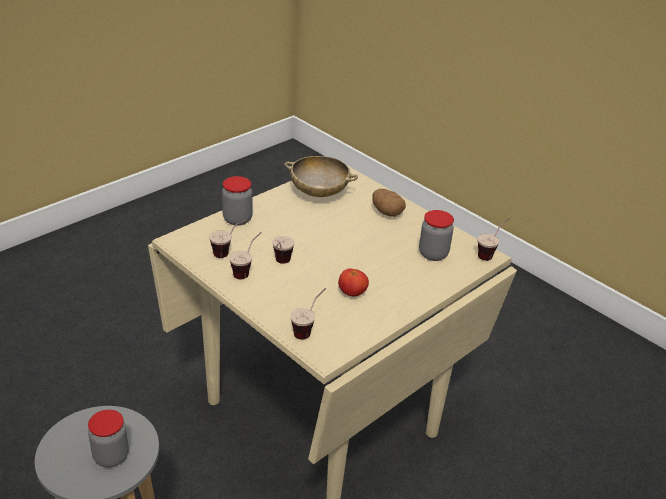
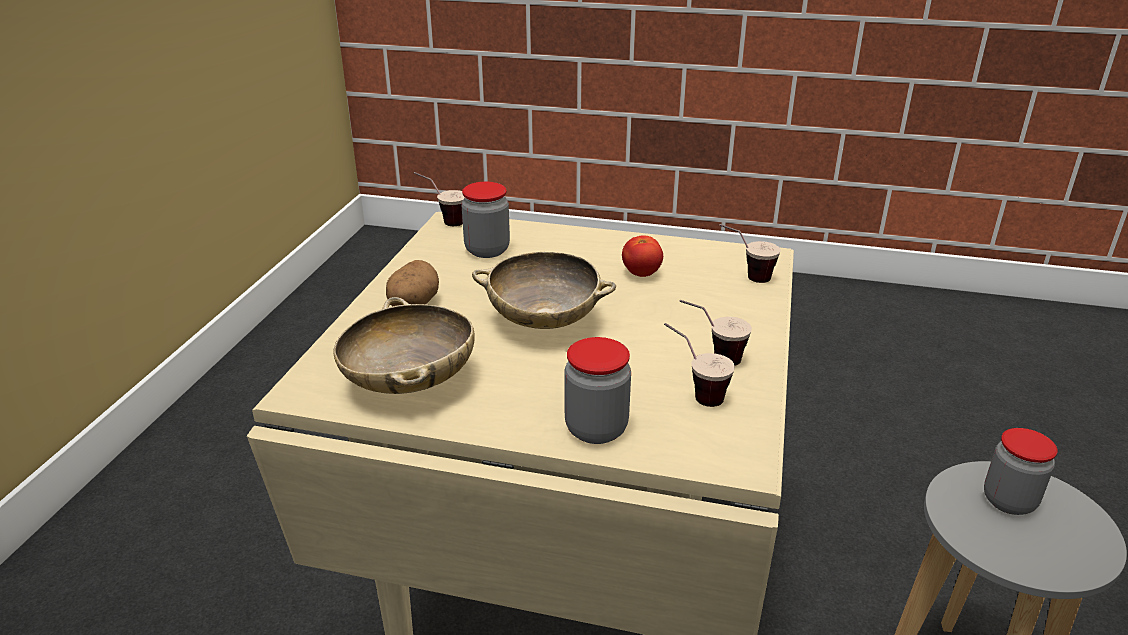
camera: 120 degrees left, 5 degrees down
cup [272,236,295,264] -> none
none -> beige bowl [472,252,616,329]

